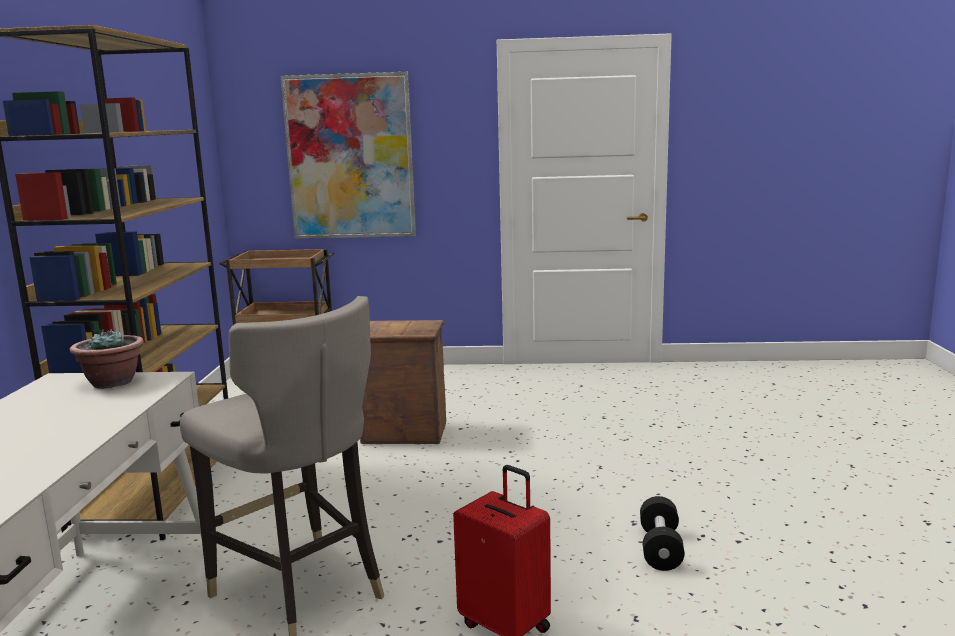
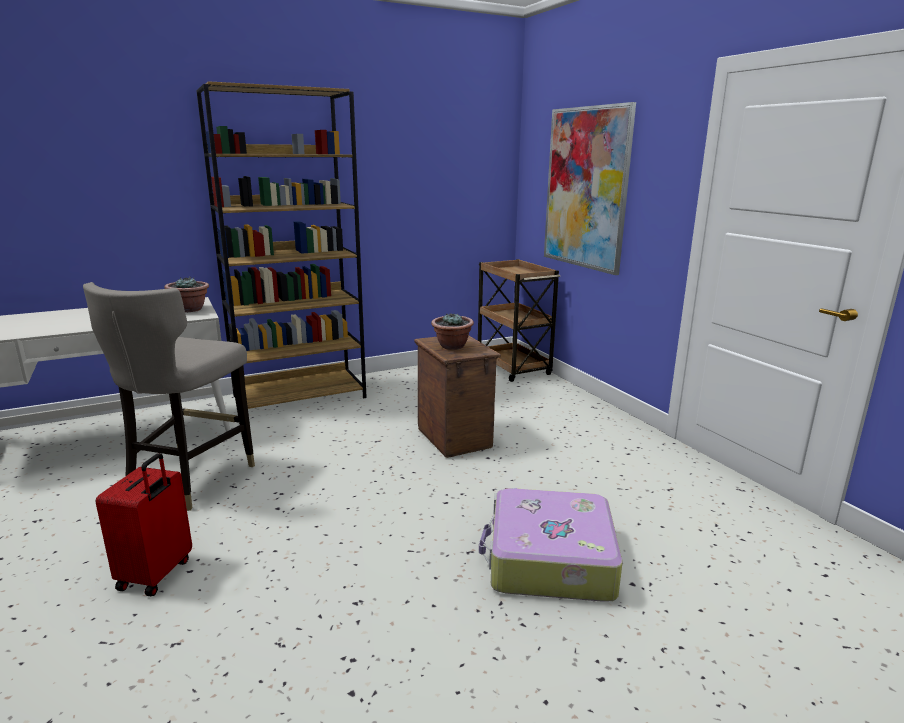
camera: 60 degrees right, 5 degrees up
black dumbbell [640,496,685,571] -> none
none -> potted plant [431,313,474,350]
none -> suitcase [479,488,623,602]

